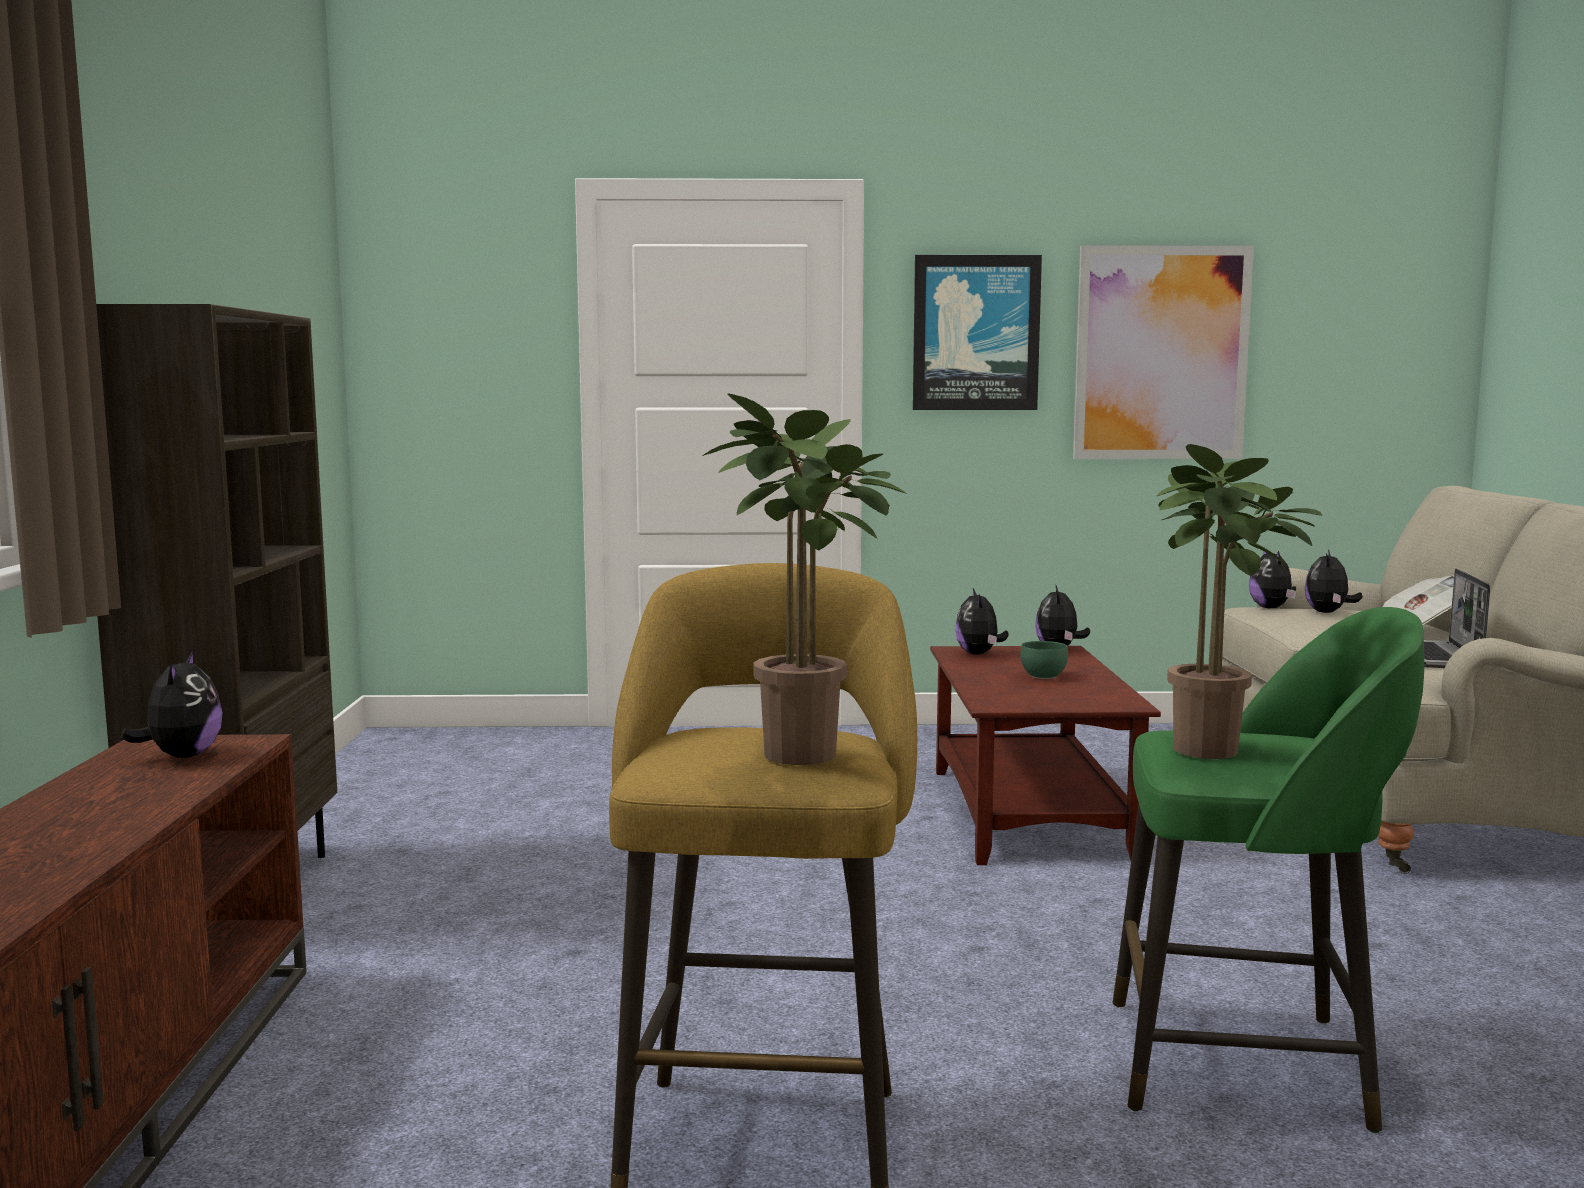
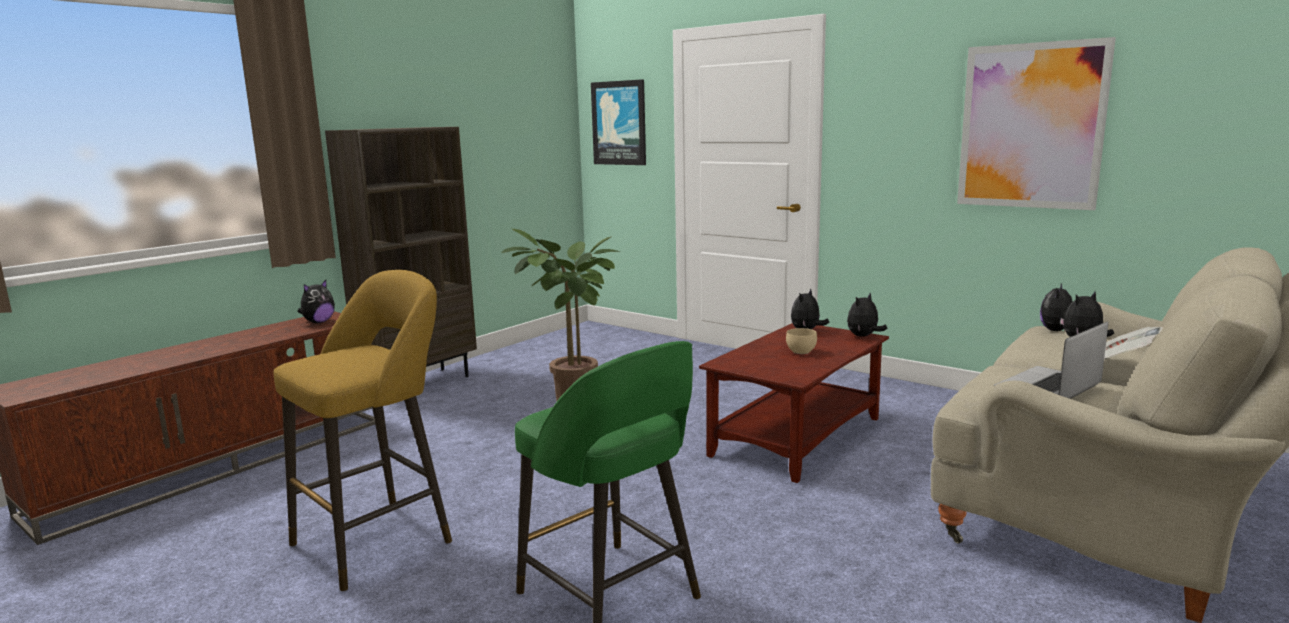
camera: 40 degrees right, 5 degrees up
potted plant [703,393,907,765] -> none
picture [913,255,1042,410] -> picture moved to [591,79,646,165]
green bowl [1020,641,1068,679] -> beige bowl [786,328,817,354]

